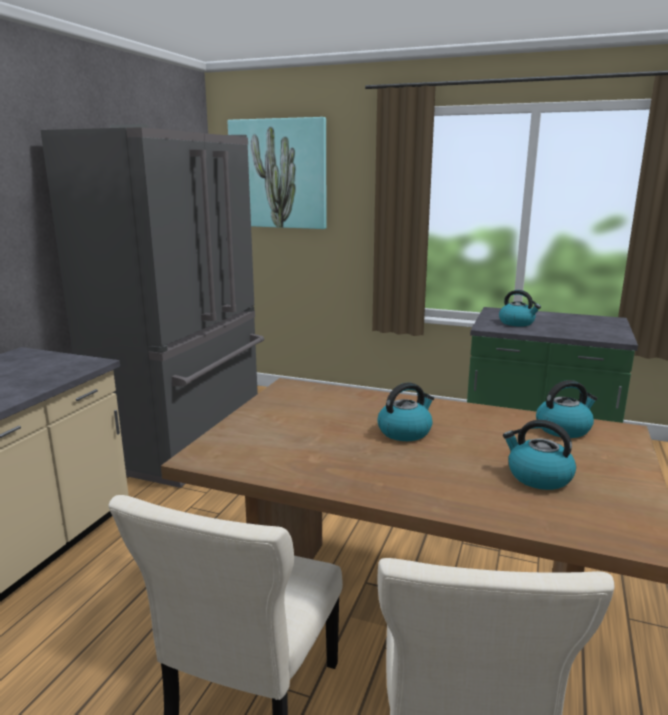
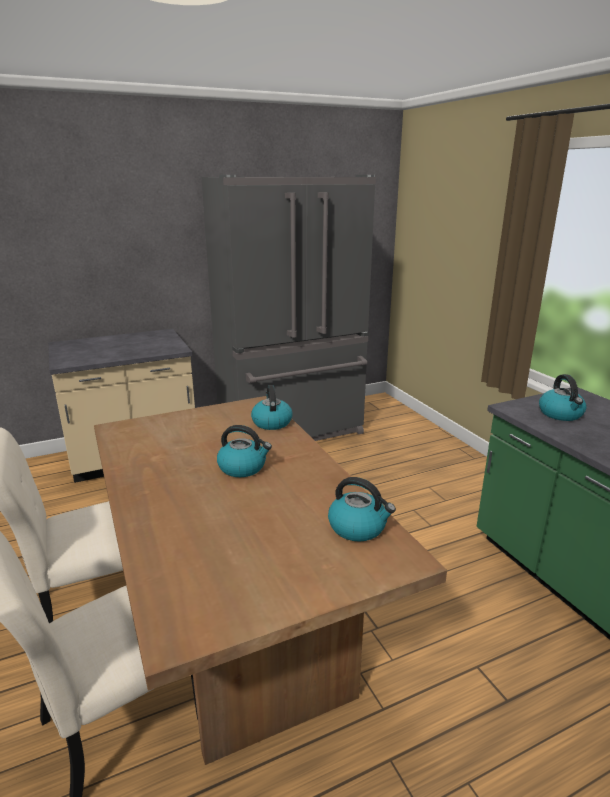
camera: 45 degrees right, 5 degrees up
picture [227,117,327,229] -> none
kettle [503,420,576,490] -> kettle moved to [251,385,292,430]

